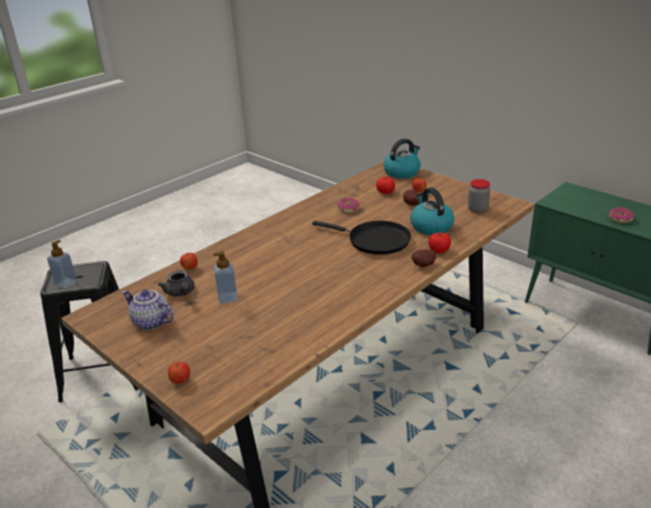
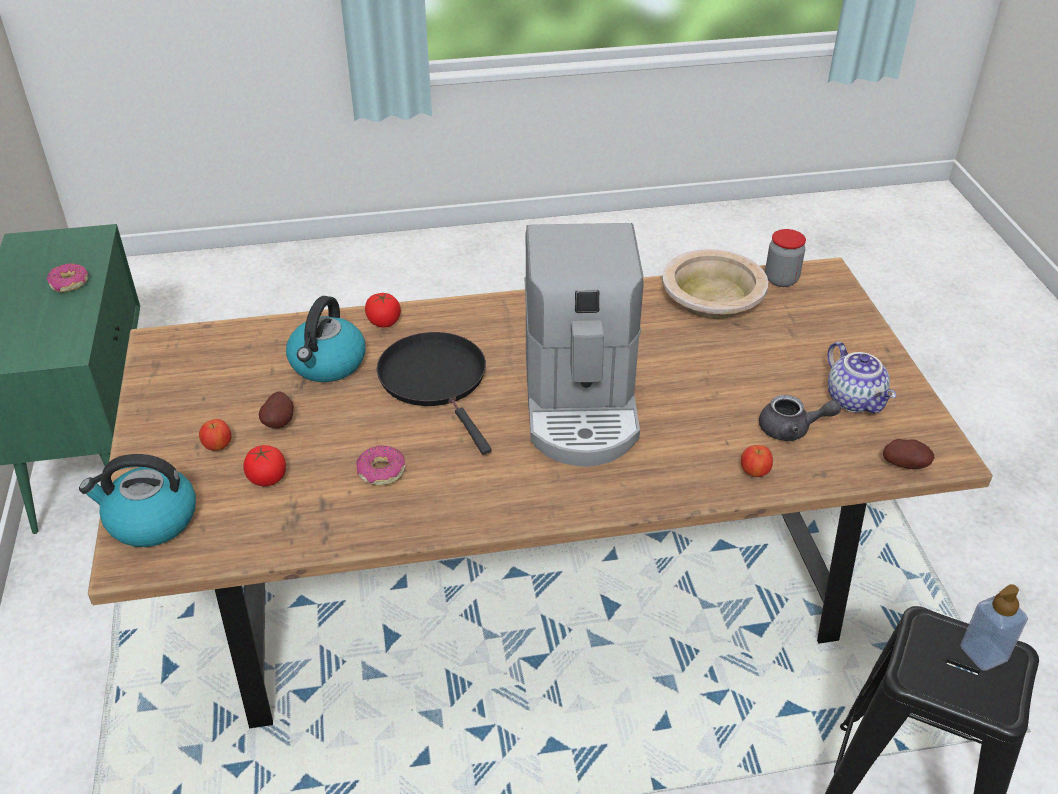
camera: 145 degrees left, 10 degrees up
grey teapot [158,270,195,297] -> grey teapot turned 90 degrees clockwise [759,395,841,441]
apple [168,362,190,384] -> none
soap dispenser [213,251,238,304] -> none
potato [412,250,436,267] -> potato moved to [883,439,935,469]
jar [468,179,490,213] -> jar moved to [765,229,806,287]
none -> coffee machine [525,223,644,467]
none -> beige bowl [662,249,768,319]

